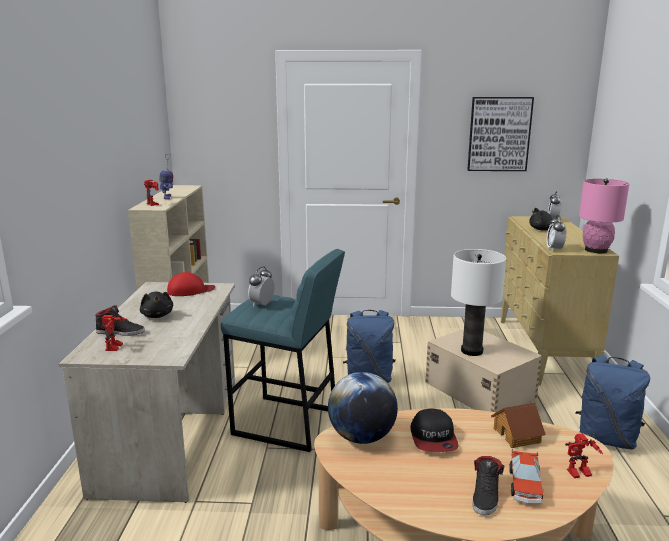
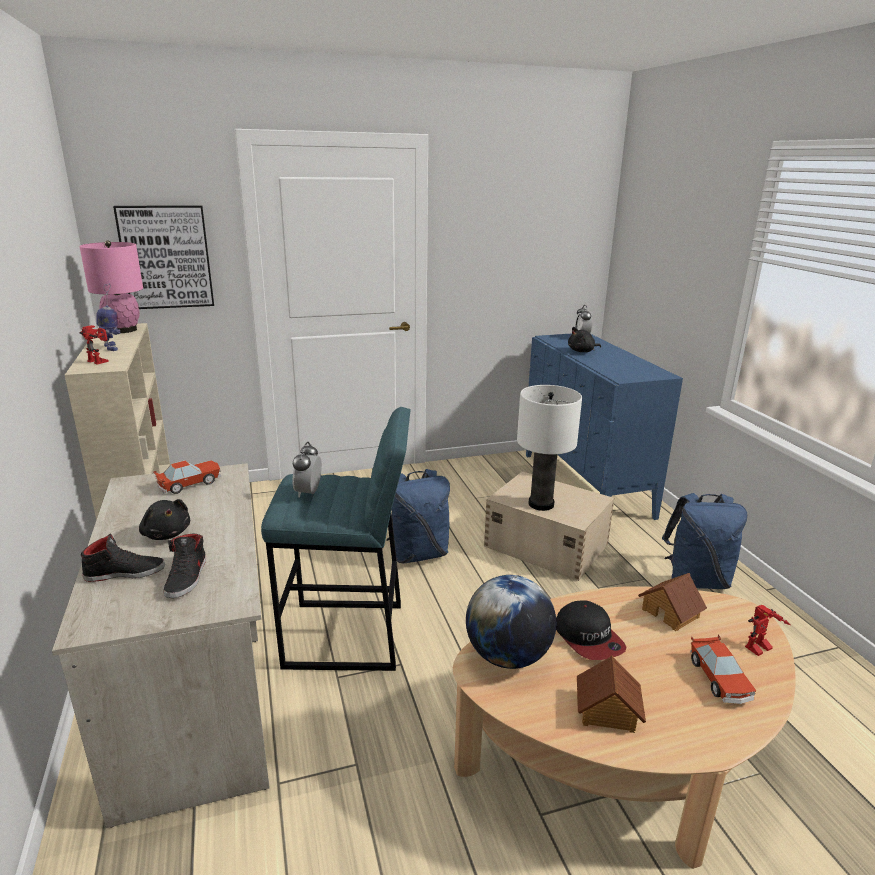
camera: 20 degrees left, 5 degrees up
toy robot [101,315,128,351] -> none
red cap [167,272,215,296] -> toy car [153,460,221,494]
picture [467,97,534,171] -> picture moved to [113,205,214,309]
black shoe [472,456,505,515] -> black shoe moved to [163,533,206,598]
beige dresser [501,216,619,386] -> blue dresser [526,333,683,520]
alarm clock [547,215,566,251] -> none
pink table lamp [579,178,629,253] -> pink table lamp moved to [80,240,143,333]
none -> toy house [577,655,646,733]

